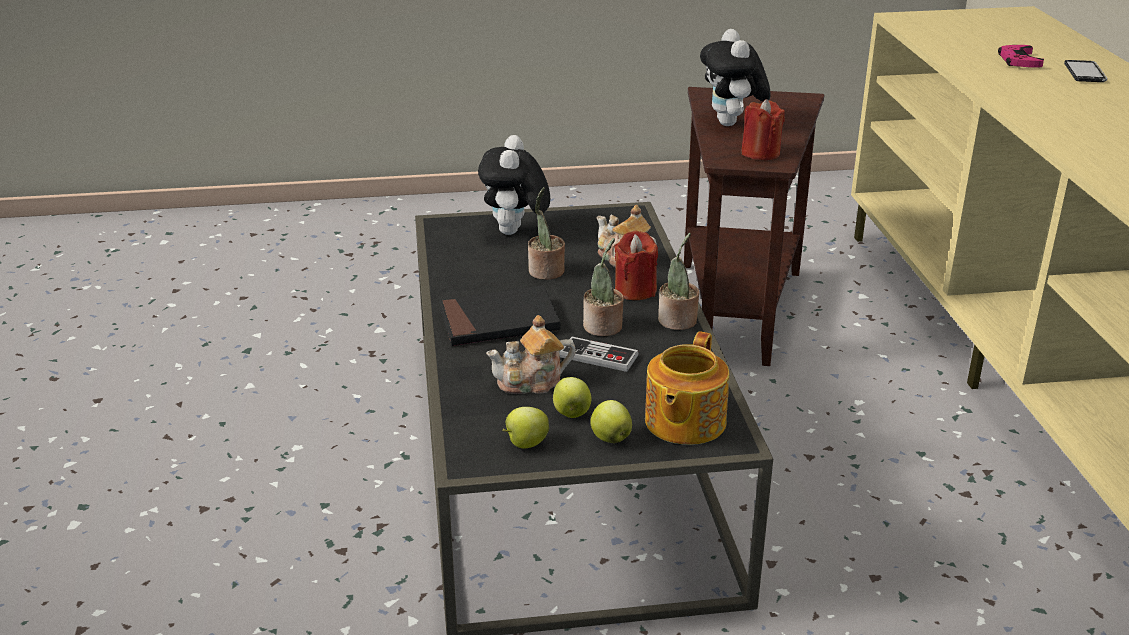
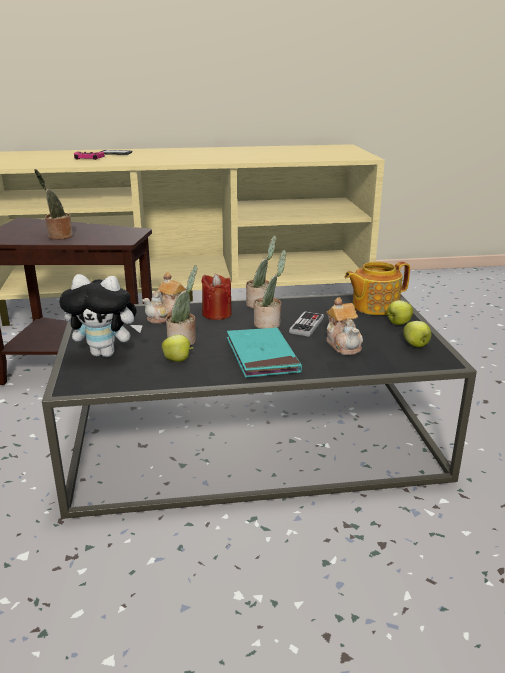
camera: 90 degrees left, 5 degrees down
black book [439,285,561,346] -> turquoise book [227,327,302,378]
apple [553,377,591,418] -> apple moved to [162,335,194,362]
teapot [645,331,729,445] -> teapot turned 135 degrees clockwise [345,262,410,315]
plush toy [700,29,771,126] -> potted plant [34,169,73,240]
red candle [741,99,785,160] -> none

